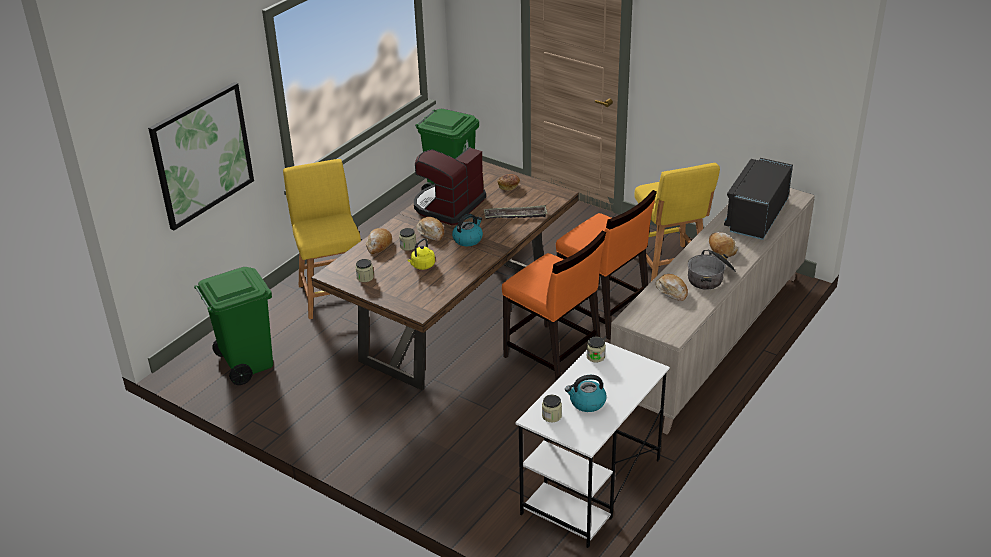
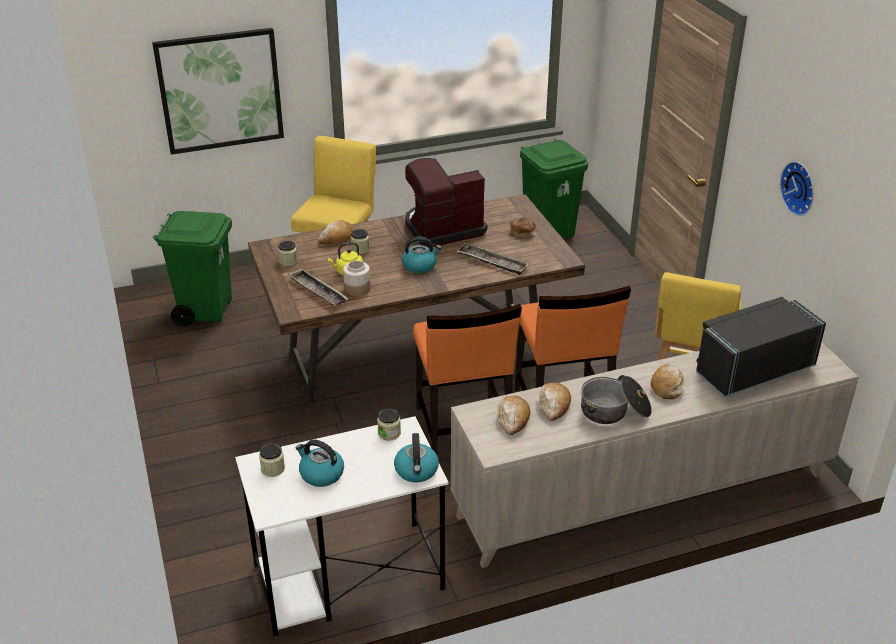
camera: 35 degrees right, 0 degrees up
bread [416,217,444,241] -> bread moved to [496,396,530,435]
none -> tray [288,269,348,305]
none -> jar [343,260,371,296]
none -> kettle [394,433,439,482]
none -> wall clock [780,161,814,216]

